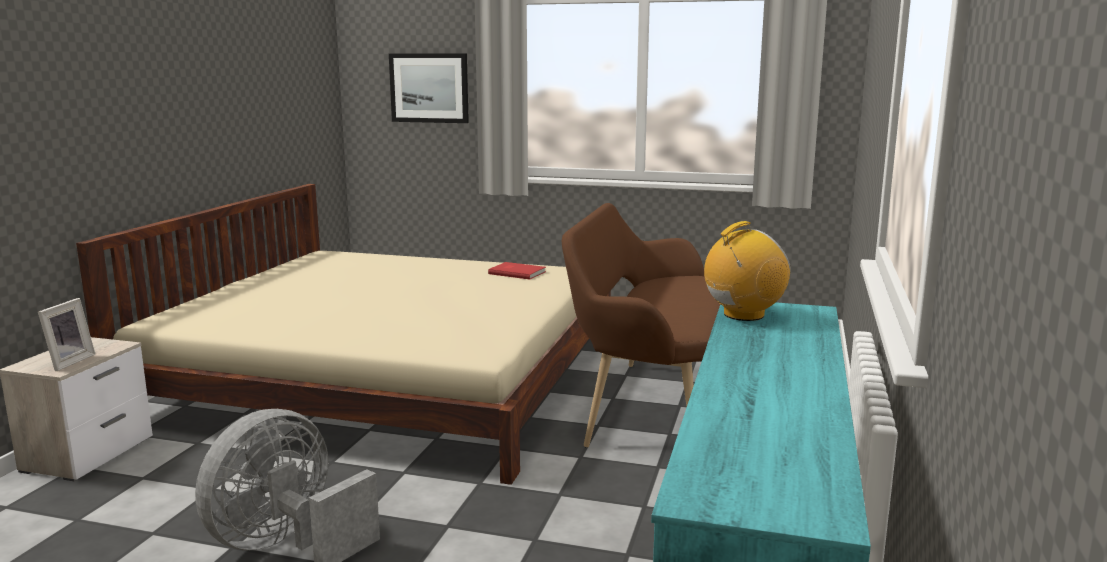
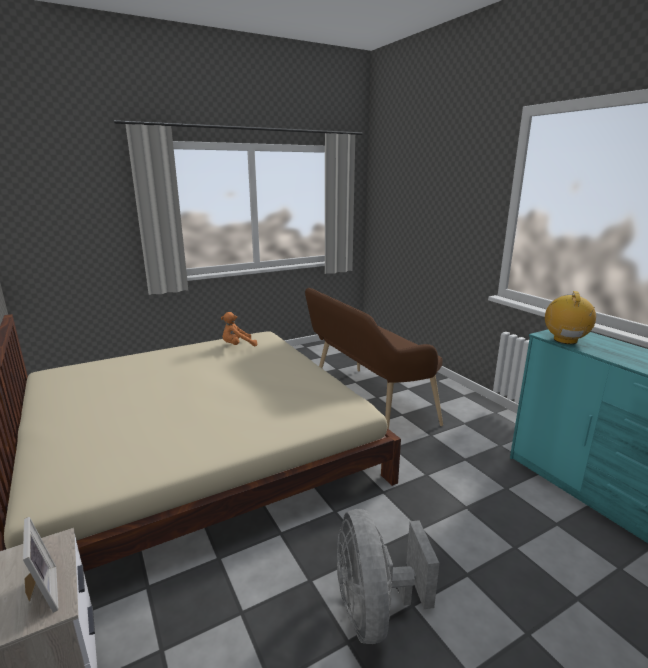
camera: 45 degrees left, 5 degrees up
picture [389,53,469,123] -> none
red book [488,262,546,280] -> orange plush toy [221,312,257,347]

